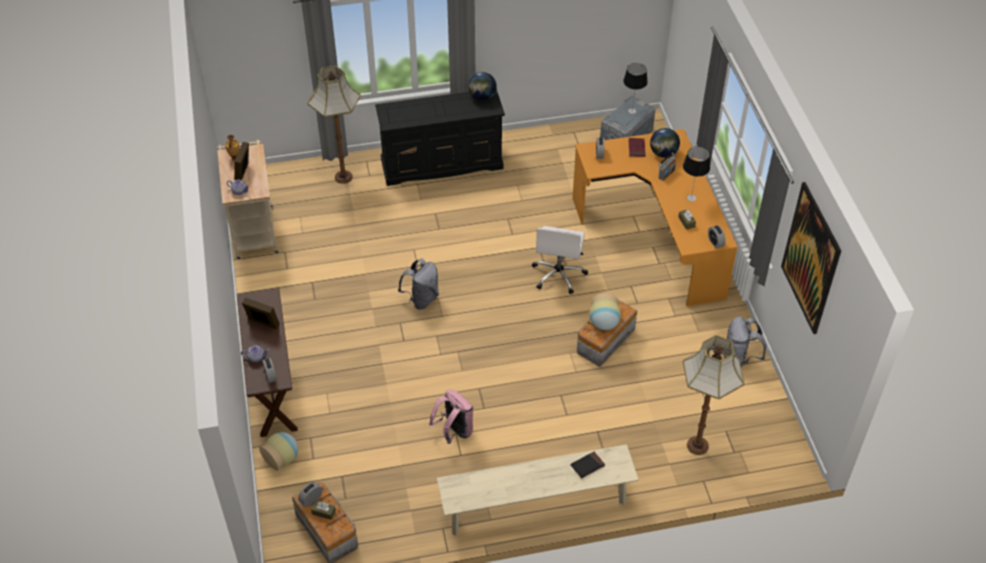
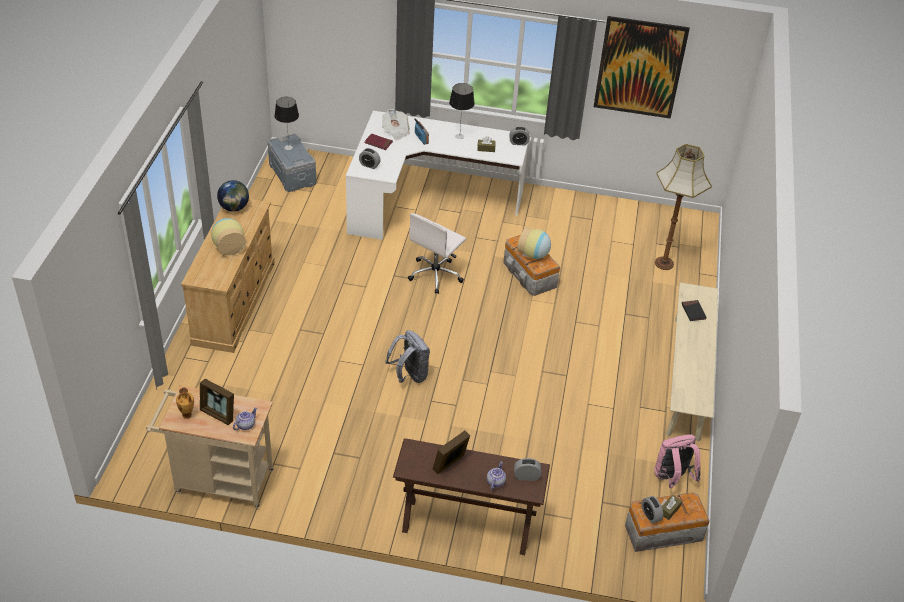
camera: 70 degrees left, 5 degrees down
vase [259,432,298,471] -> vase moved to [211,218,246,255]
floor lamp [307,66,361,184] -> none
black dresser [375,88,505,186] -> beige dresser [181,199,275,353]
pink backpack [429,390,473,444] -> pink backpack moved to [654,434,701,489]
white office chair [532,226,588,294] -> white office chair turned 90 degrees clockwise [408,213,466,294]
orange desk [572,129,738,306] -> white desk [346,111,528,240]
globe [650,128,680,158] -> newspaper [382,109,410,141]
grey backpack [727,316,766,367] -> none

